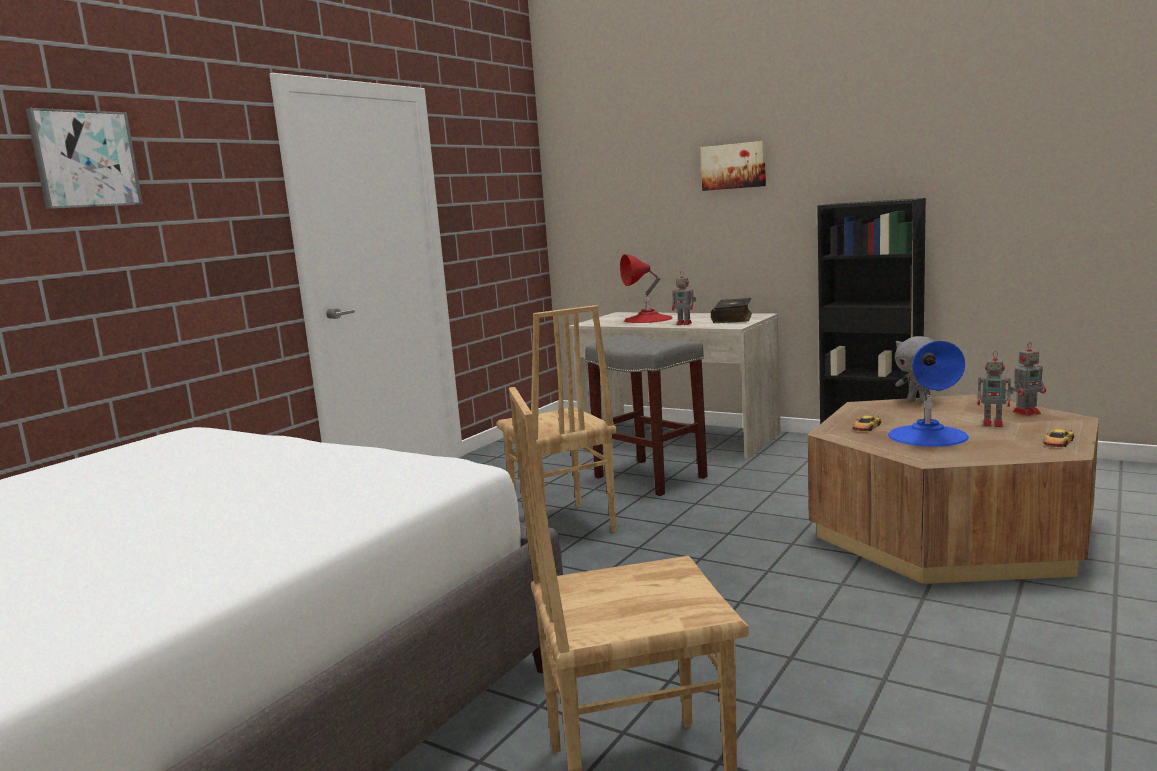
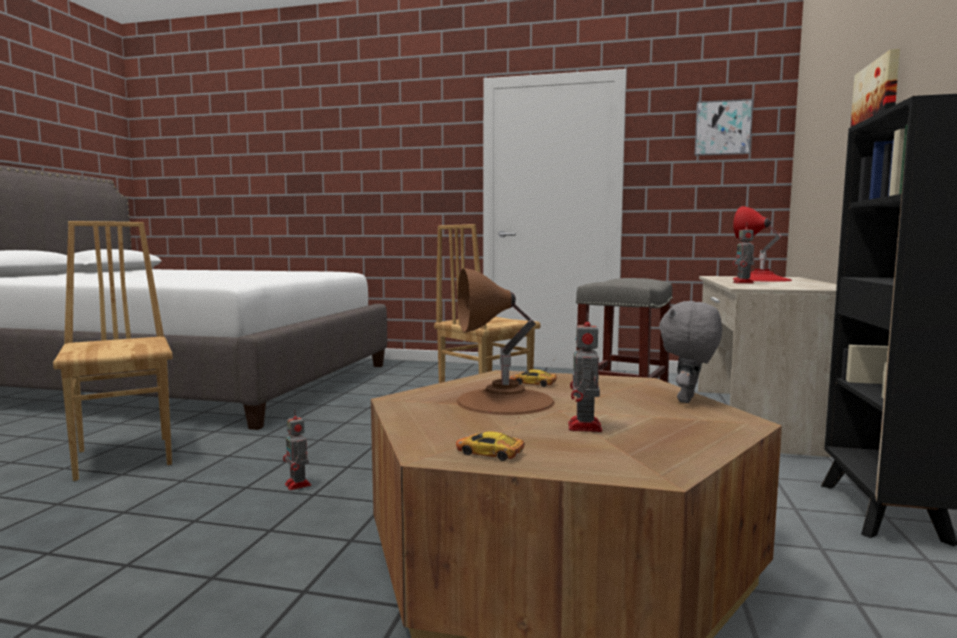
camera: 70 degrees right, 5 degrees down
picture [26,108,143,209] -> picture moved to [694,99,753,156]
book [711,298,752,323] -> none
blue table lamp [888,341,969,447] -> brown table lamp [457,268,555,415]
toy robot [1013,342,1046,416] -> toy robot moved to [283,410,311,490]

